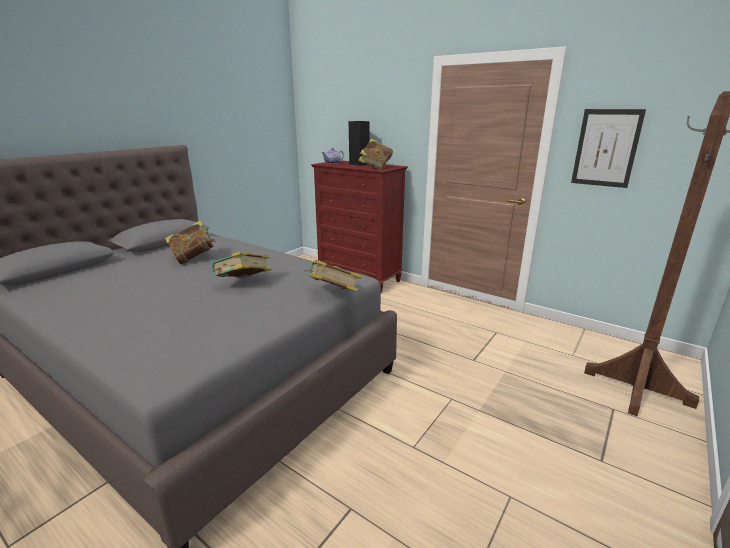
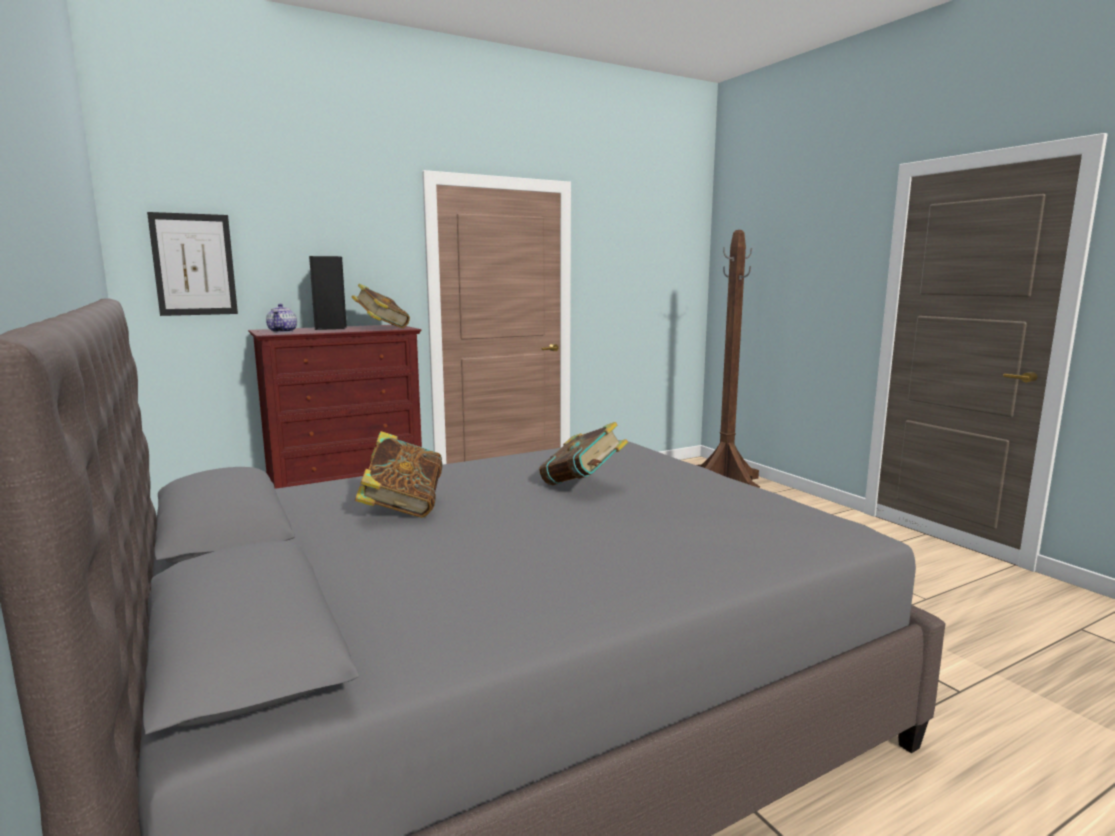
camera: 65 degrees left, 10 degrees down
book [304,260,362,292] -> none
picture [571,109,646,188] -> picture moved to [147,212,238,316]

